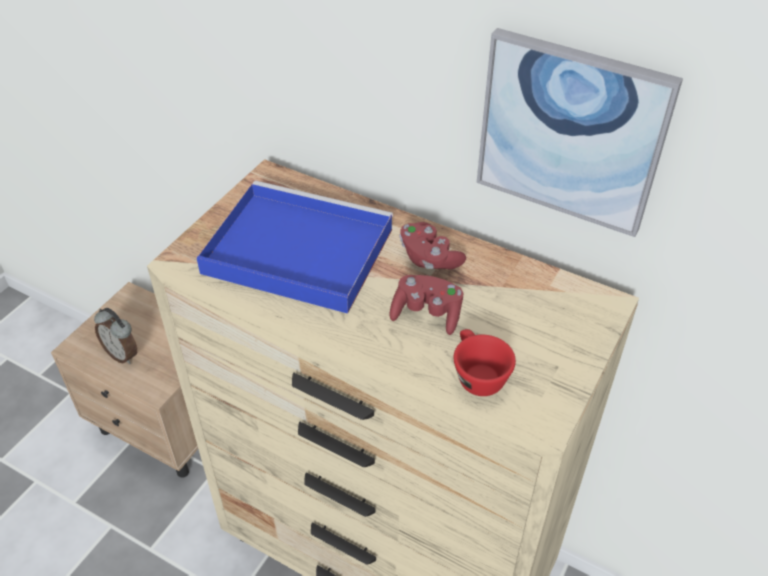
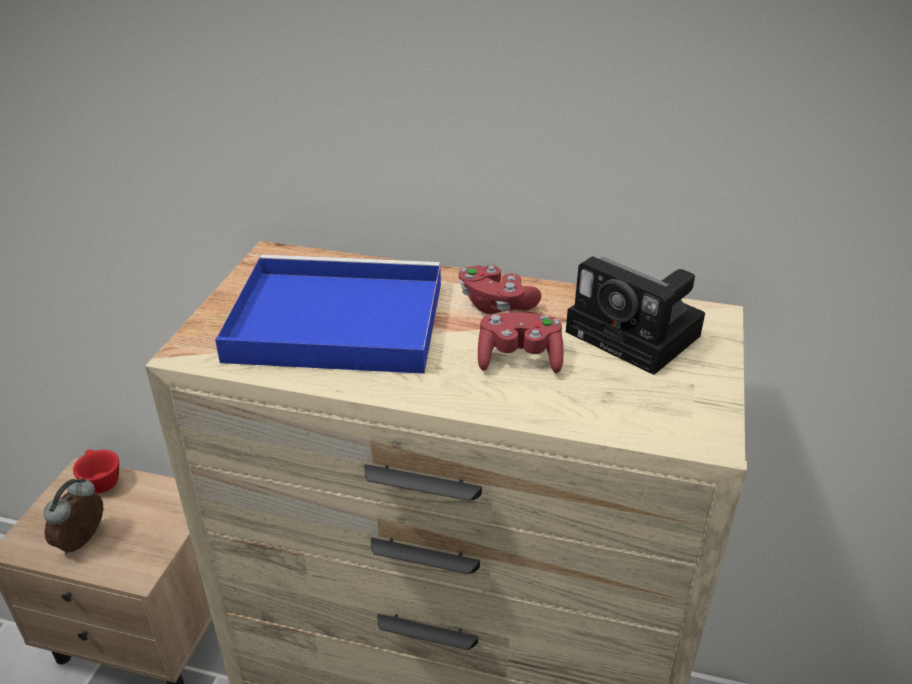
camera: 15 degrees left, 10 degrees down
alarm clock [94,308,137,364] -> alarm clock turned 90 degrees clockwise [44,478,103,554]
red cup [454,329,516,396] -> red cup moved to [73,449,119,493]
picture [477,28,683,237] -> none
none -> camera [566,256,705,375]

